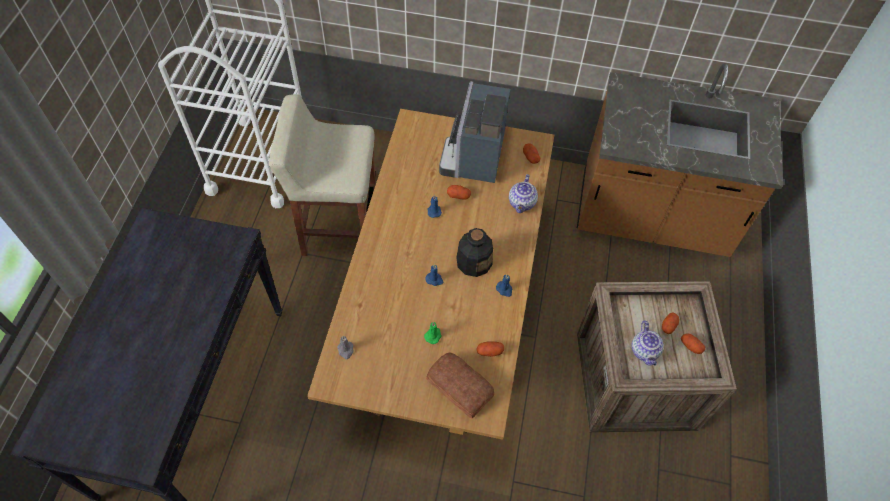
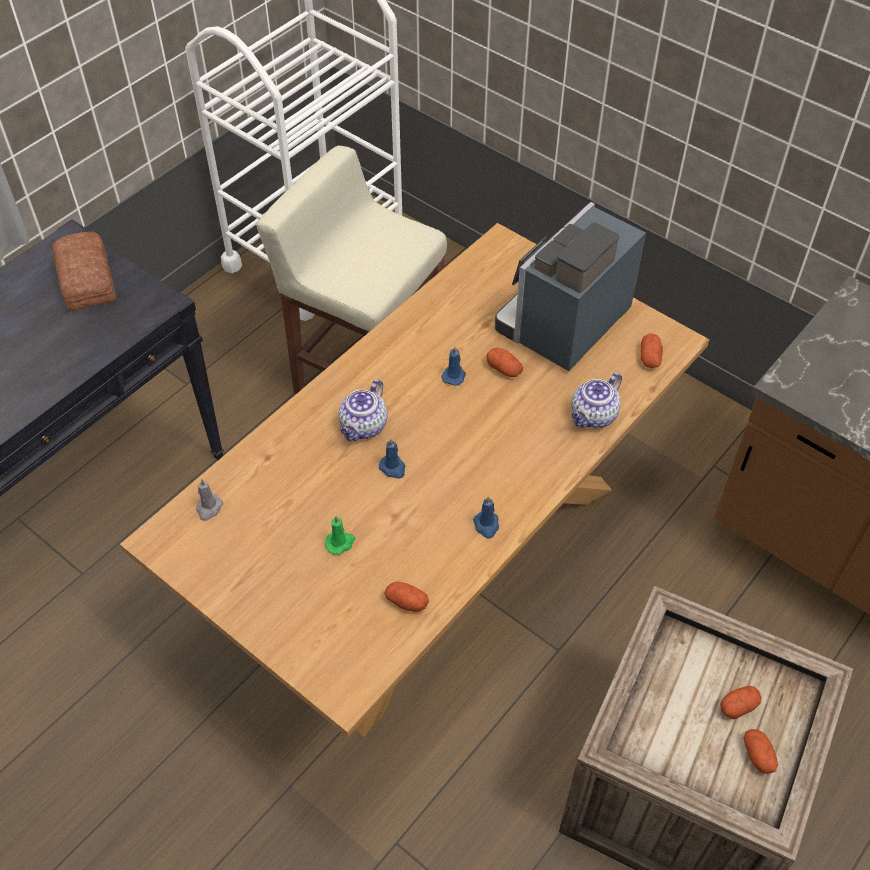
camera: 30 degrees right, 5 degrees down
bread [426,352,494,418] -> bread moved to [52,232,116,311]
bottle [456,228,493,277] -> none
teapot [632,320,664,366] -> teapot moved to [338,379,388,441]

